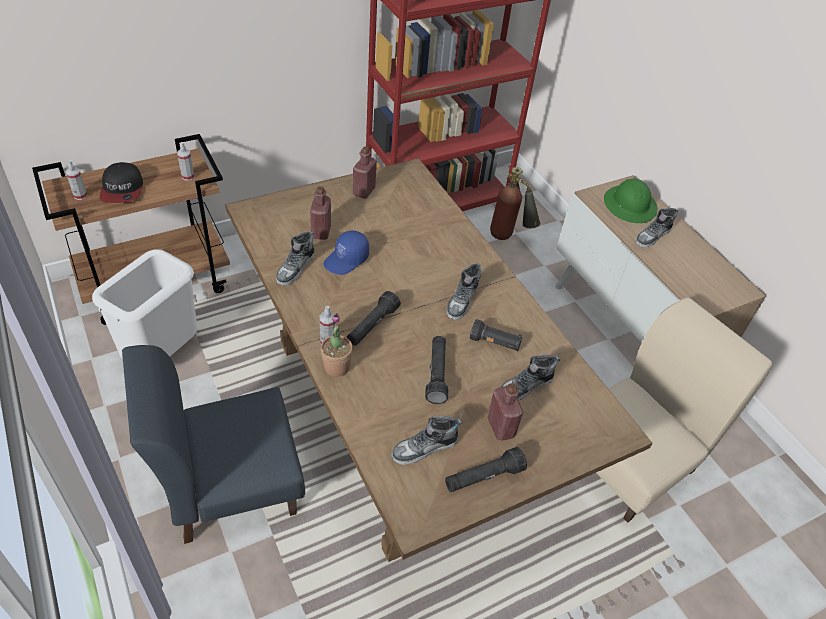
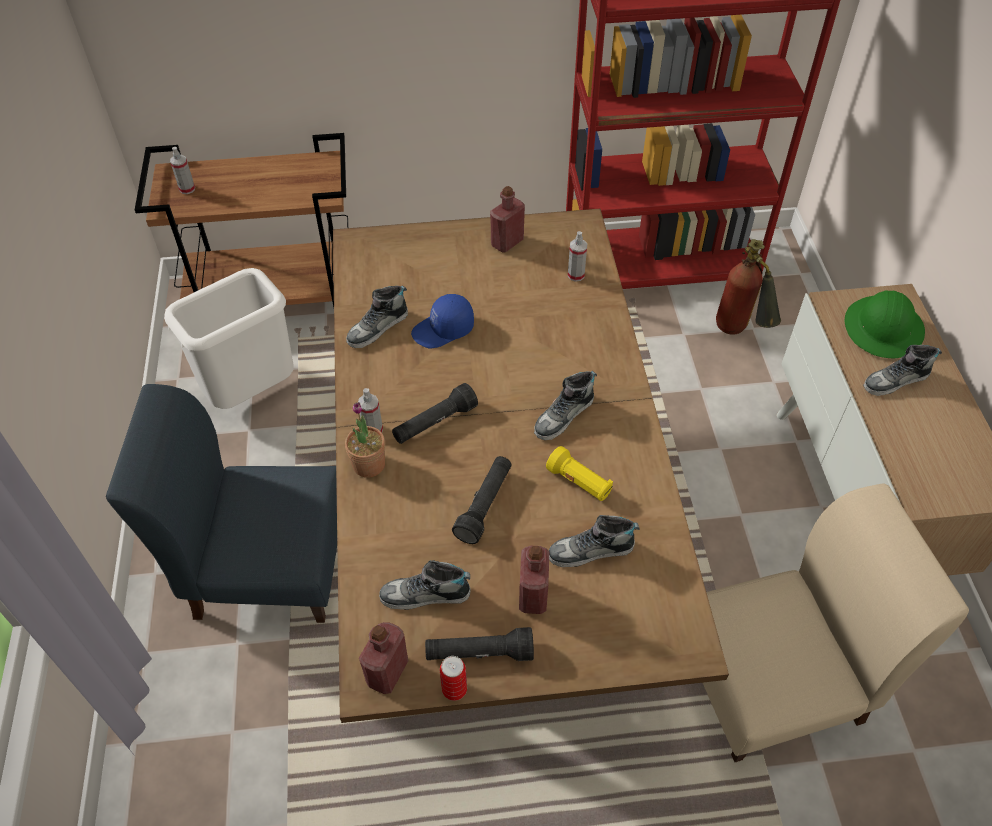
camera: 25 degrees right, 5 degrees up
cap [100,162,143,203] -> none
spray bottle [177,142,194,181] -> spray bottle moved to [568,231,587,282]
red bottle [310,186,331,240] -> red bottle moved to [359,622,408,694]
black flashlight [470,319,522,351] -> yellow flashlight [546,446,613,501]
none -> can [440,656,467,701]

